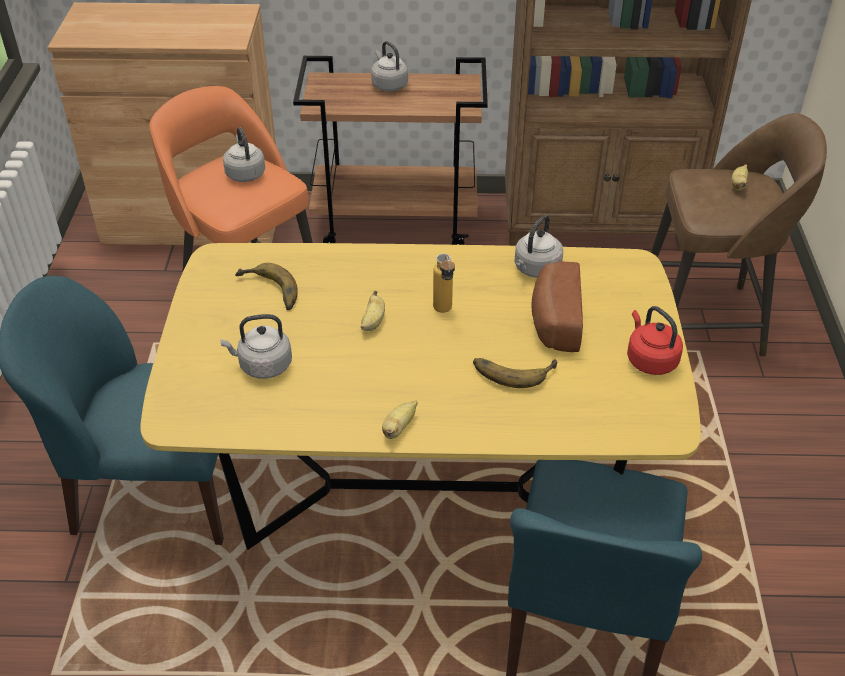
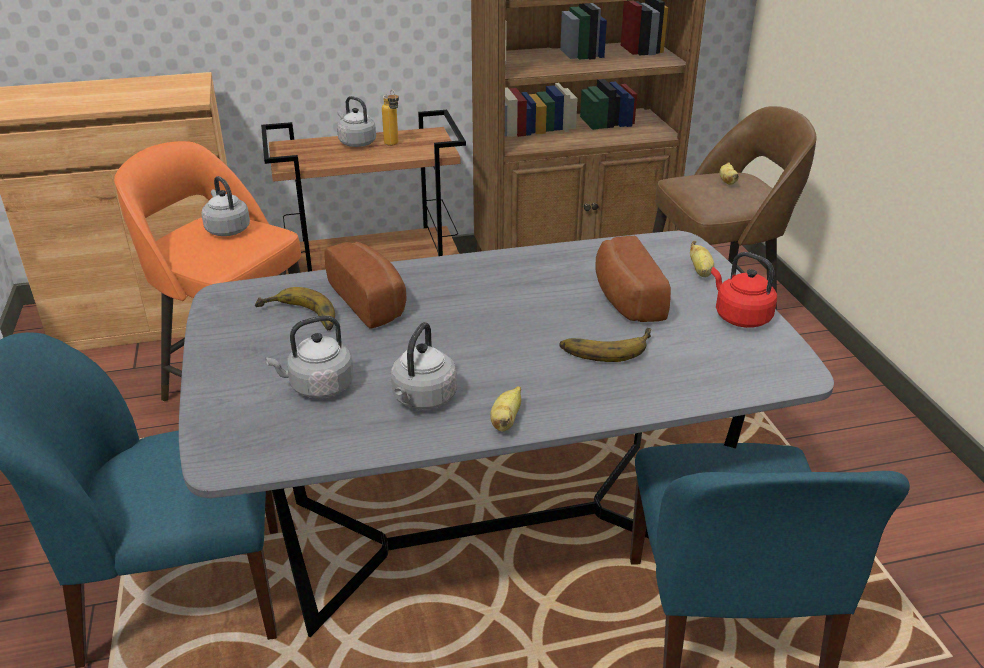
camera: 15 degrees left, 10 degrees down
yellow dining table [140,243,701,550] -> grey dining table [179,231,834,637]
banana [361,290,385,331] -> banana moved to [690,241,714,277]
bottle [433,254,455,313] -> bottle moved to [382,89,399,146]
grey kettle [514,215,563,278] -> grey kettle moved to [391,322,457,410]
none -> bread [324,242,407,329]

